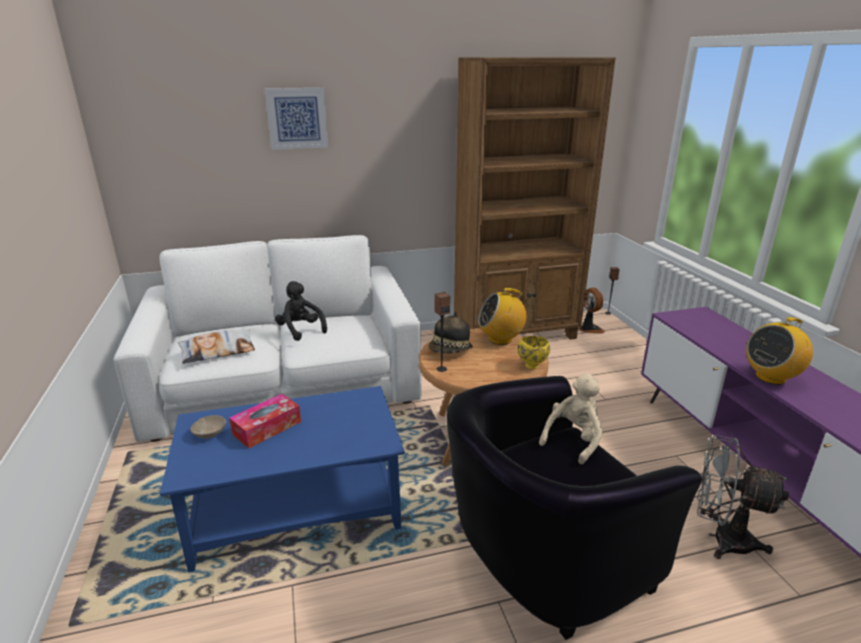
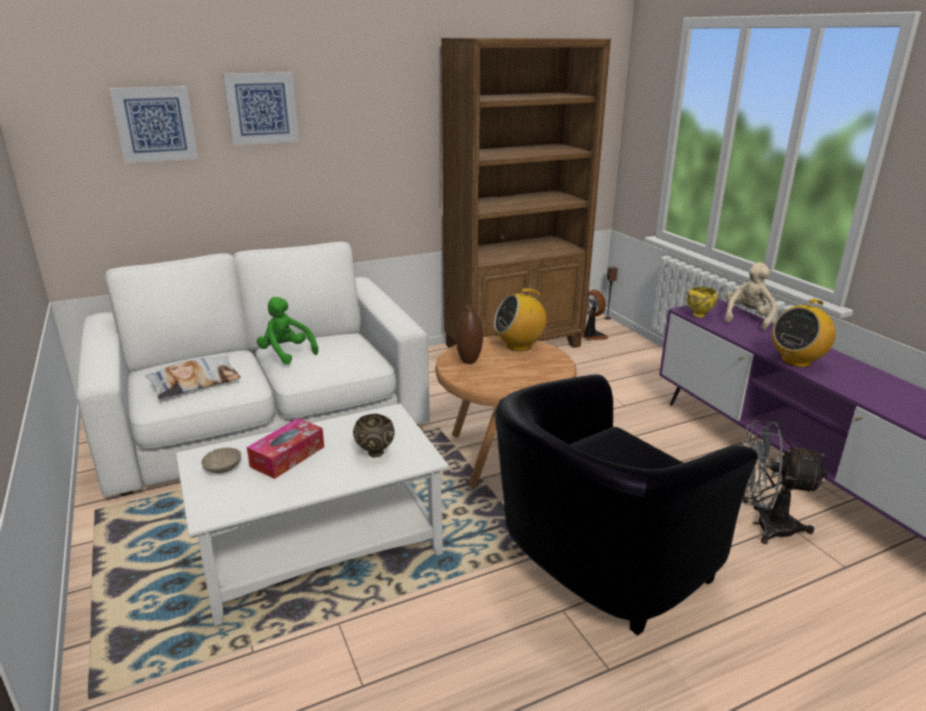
camera: 10 degrees left, 0 degrees up
blue coffee table [160,386,405,572] -> white coffee table [176,404,449,626]
black plush toy [275,281,327,341] -> green plush toy [257,297,318,365]
hat [428,311,473,353] -> brown vase [456,305,483,364]
speaker [434,292,450,372] -> none
yellow bowl [517,336,550,369] -> yellow bowl moved to [686,287,718,318]
beige plush toy [539,374,602,464] -> beige plush toy moved to [725,262,777,331]
none -> picture [110,86,198,163]
none -> brown bowl [353,414,395,458]

